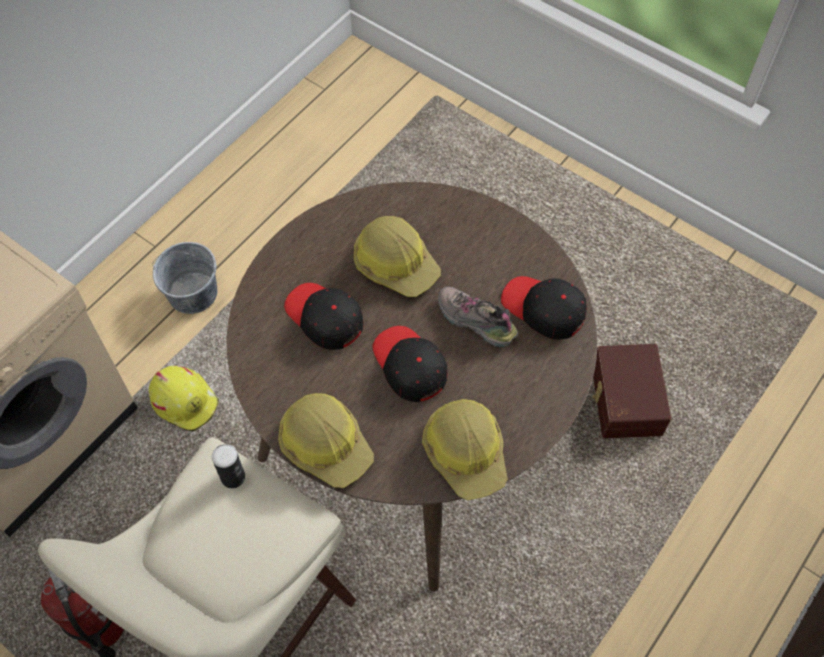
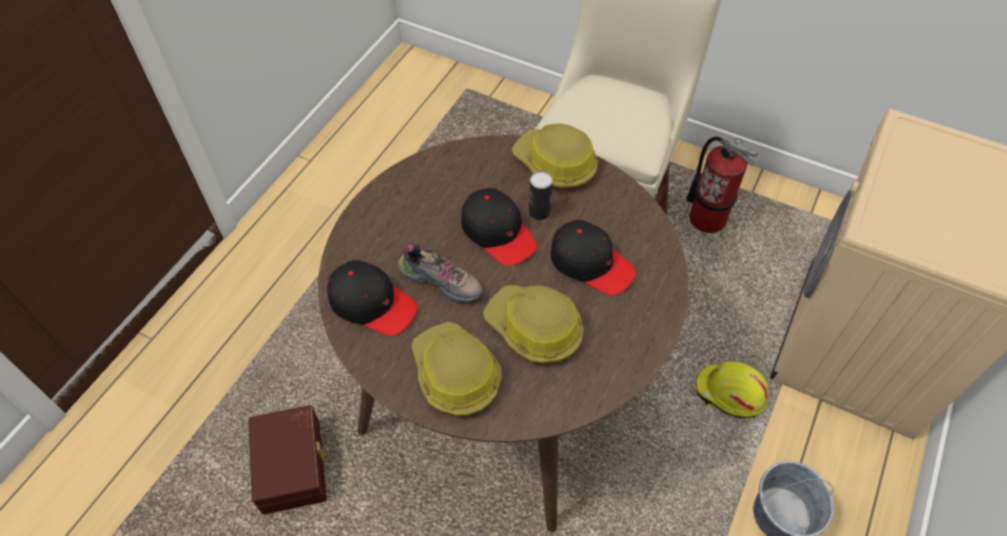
camera: 170 degrees right, 5 degrees down
can [212,444,245,488] -> can moved to [529,171,553,220]
hard hat [422,399,508,500] -> hard hat moved to [411,322,502,416]

